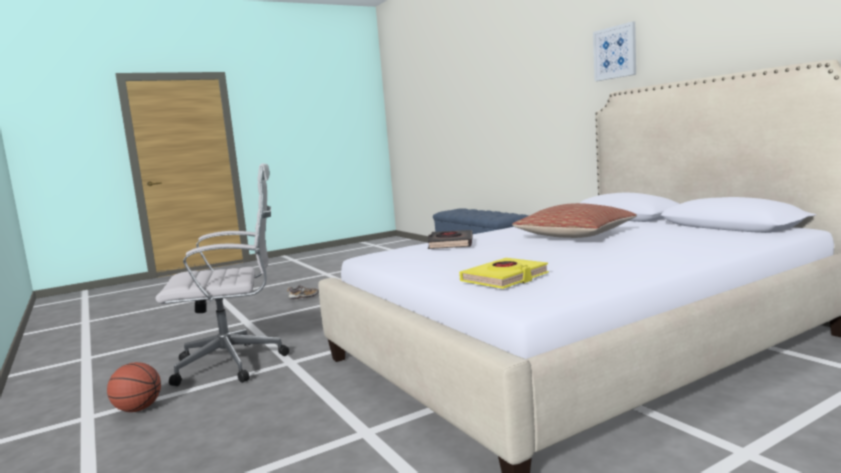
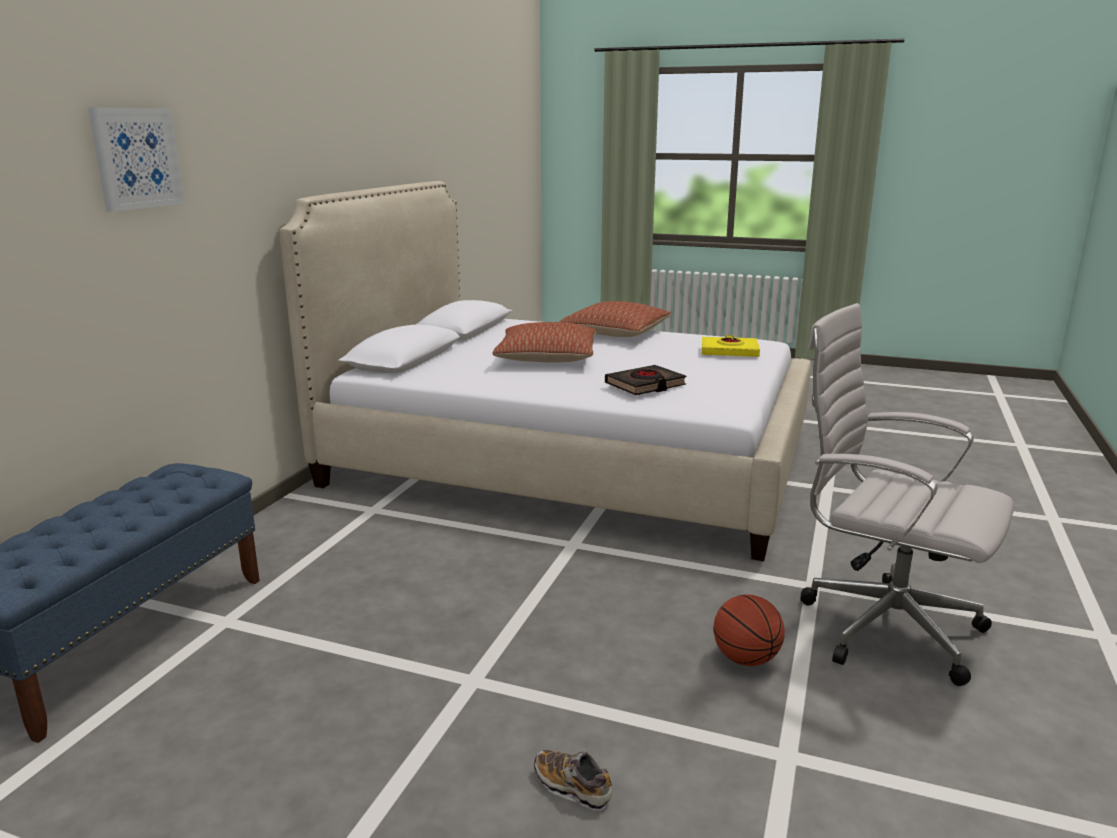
camera: 130 degrees left, 10 degrees up
basketball [107,362,161,412] -> basketball moved to [714,595,785,666]
picture [593,21,636,81] -> picture moved to [88,107,185,212]
none -> pillow [559,301,671,337]

